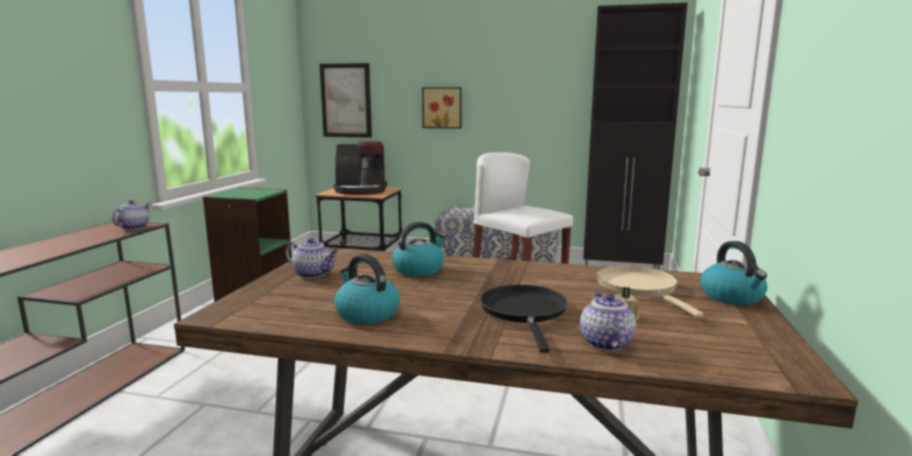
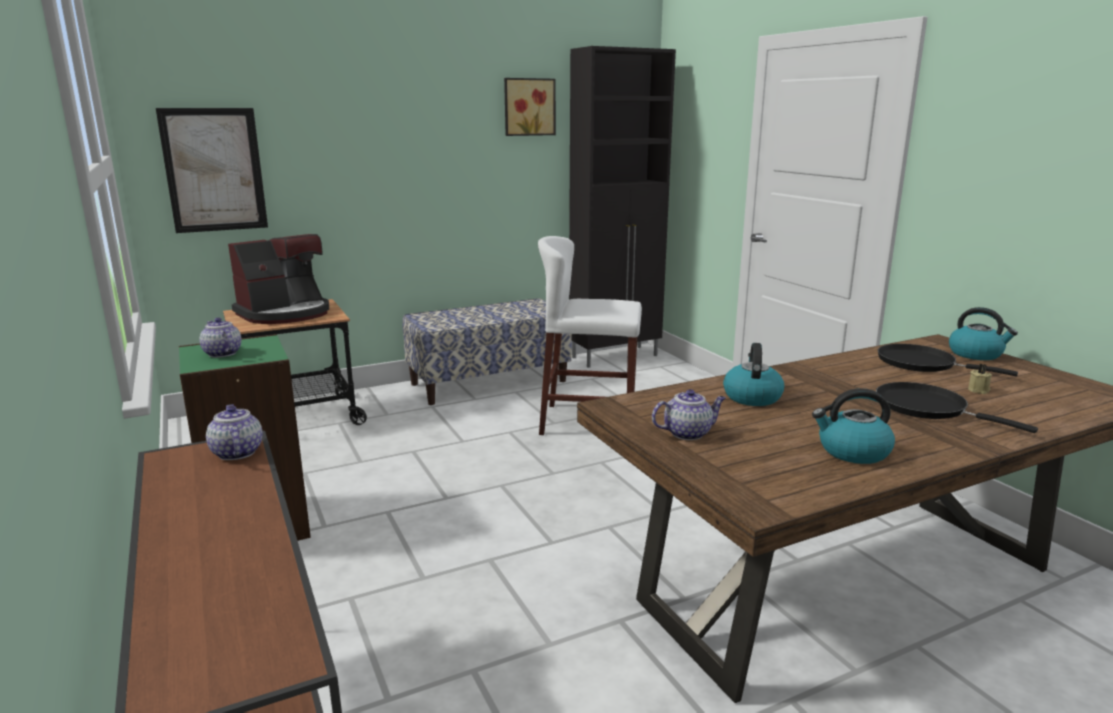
camera: 40 degrees left, 5 degrees up
picture [422,87,461,129] -> picture moved to [504,78,556,136]
teapot [580,292,636,351] -> teapot moved to [199,318,242,358]
beige frying pan [596,265,704,318] -> black frying pan [878,344,1018,376]

